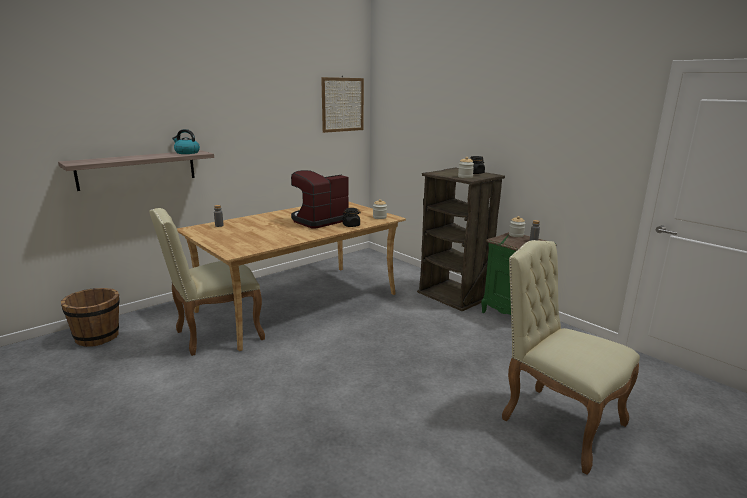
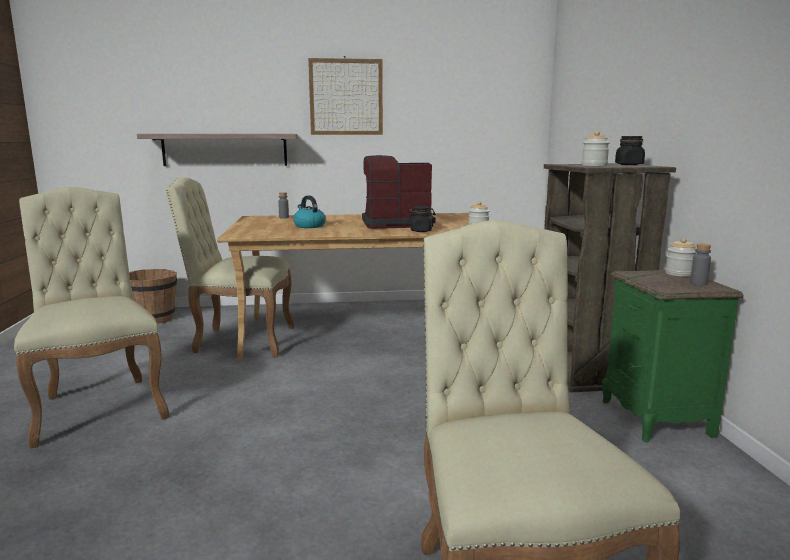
camera: 35 degrees right, 5 degrees down
kettle [172,129,200,154] -> kettle moved to [293,195,326,228]
picture [321,76,364,133] -> picture moved to [308,56,383,135]
none -> beige chair [14,187,169,449]

